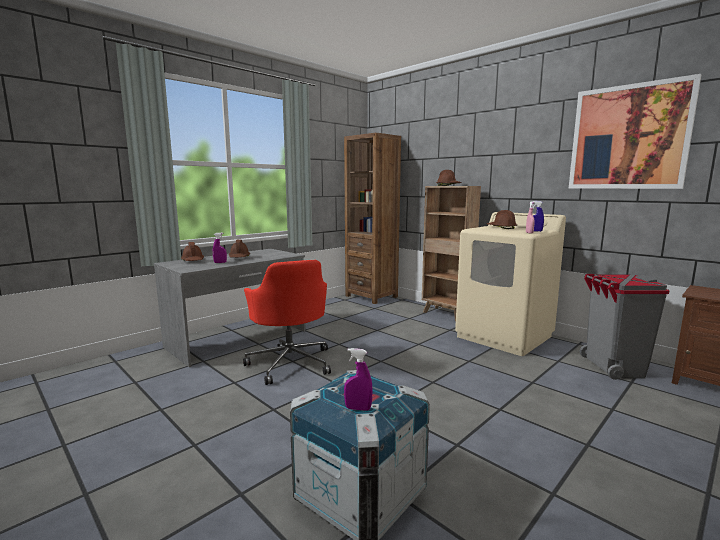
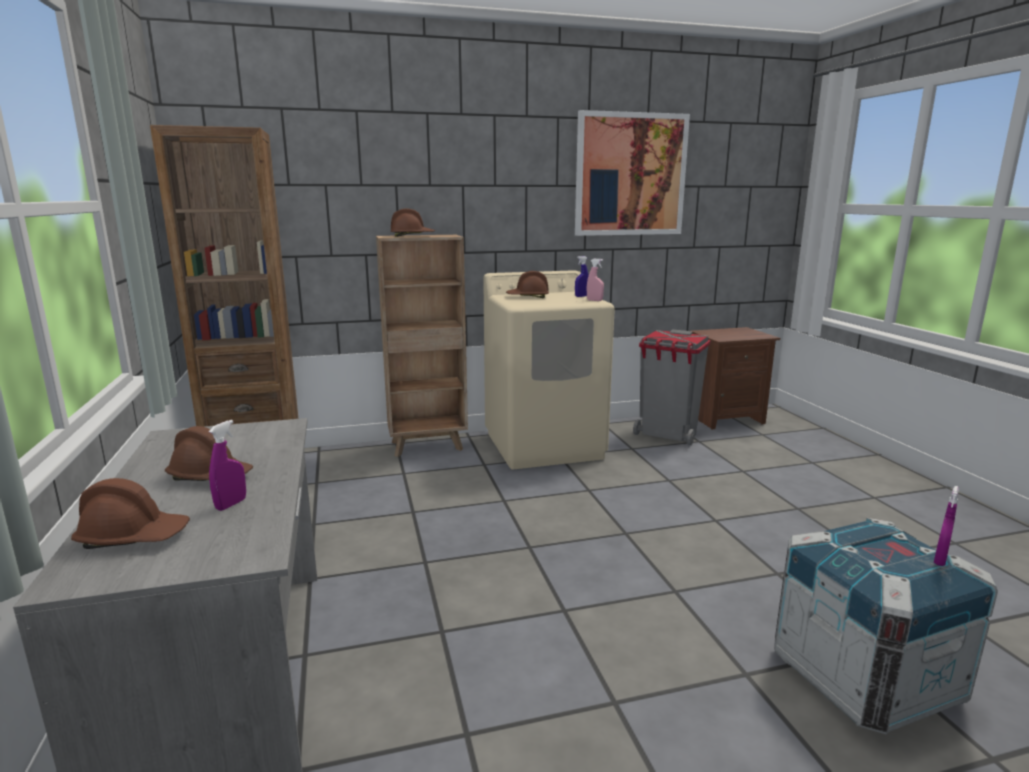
camera: 60 degrees left, 5 degrees up
red office chair [243,260,331,385] -> none

